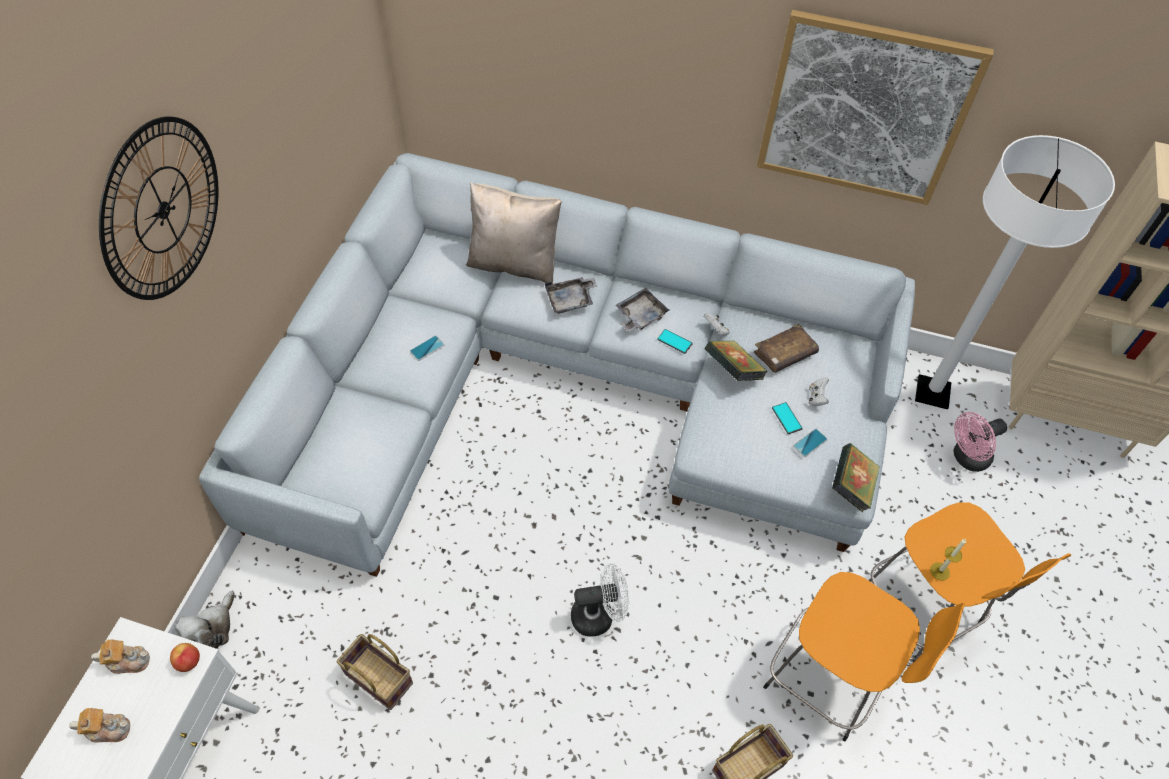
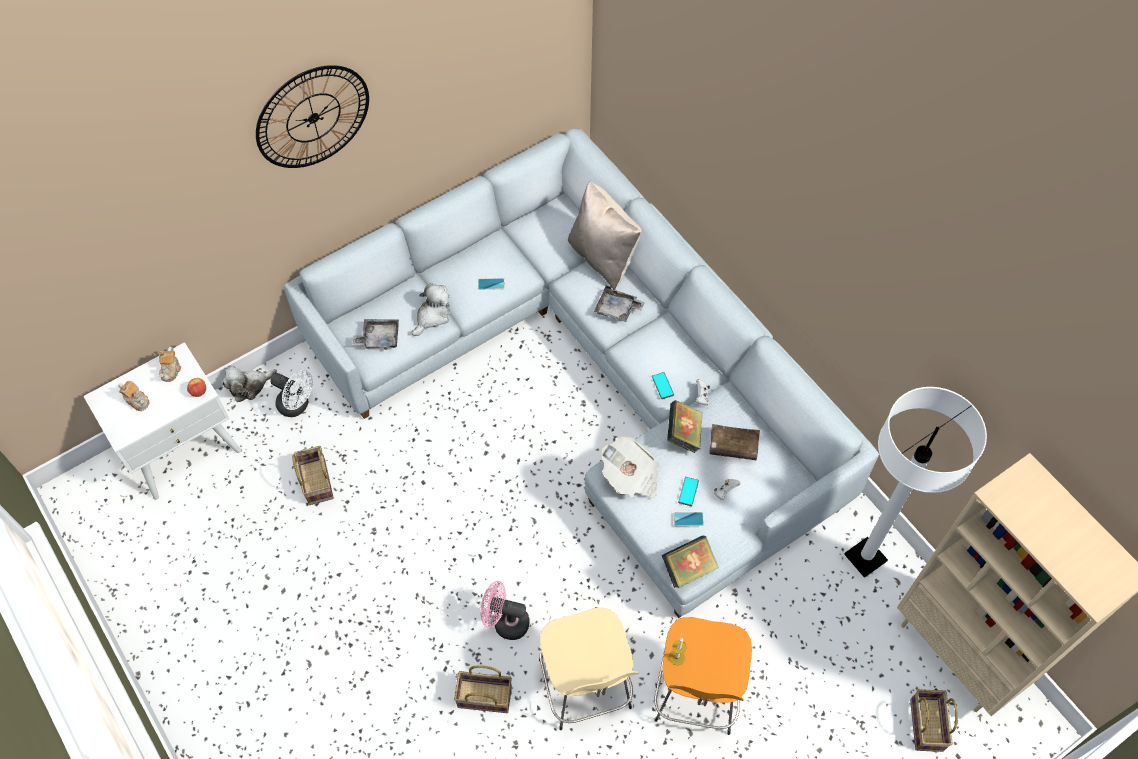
camera: 40 degrees right, 5 degrees up
teapot [91,639,150,674] -> teapot turned 60 degrees clockwise [159,347,181,382]
white fan [571,563,629,637] -> white fan moved to [271,370,313,417]
grey tray [615,288,670,332] -> grey tray moved to [352,319,399,350]
picture [757,10,994,205] -> none
orange stool [763,572,965,742] -> beige stool [539,608,639,730]
pink fan [954,412,1007,472] -> pink fan moved to [480,581,530,640]
none -> plush toy [412,283,450,336]
none -> newspaper [601,437,659,498]
none -> basket [910,689,958,752]

